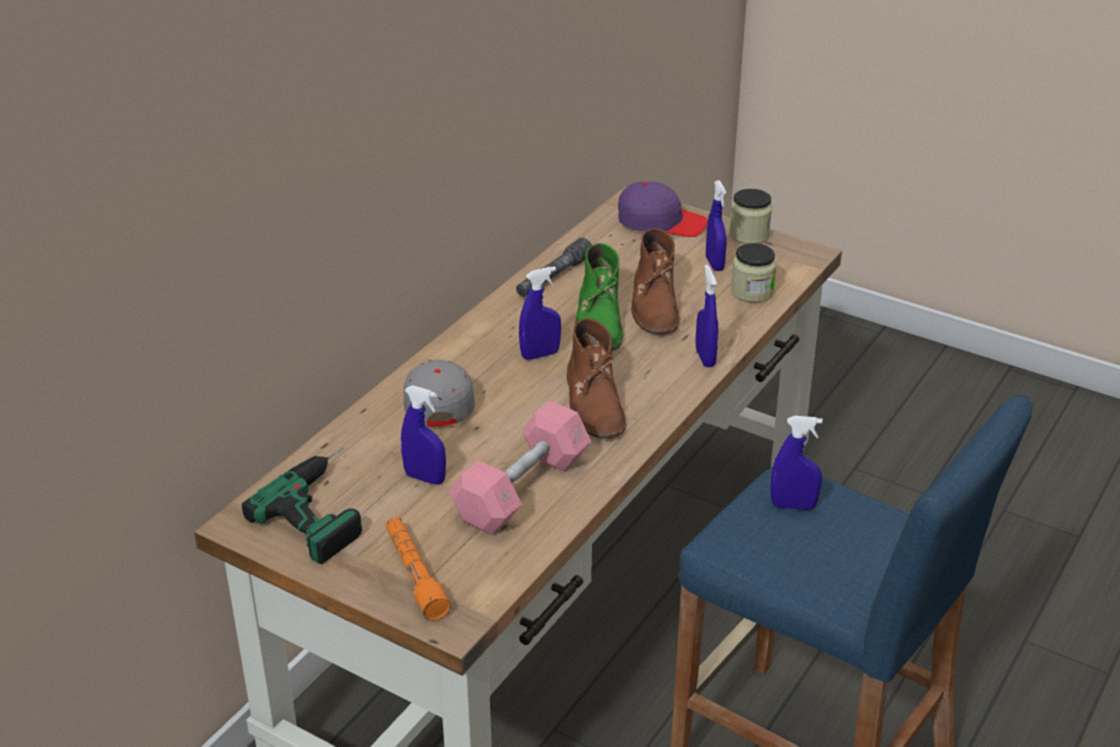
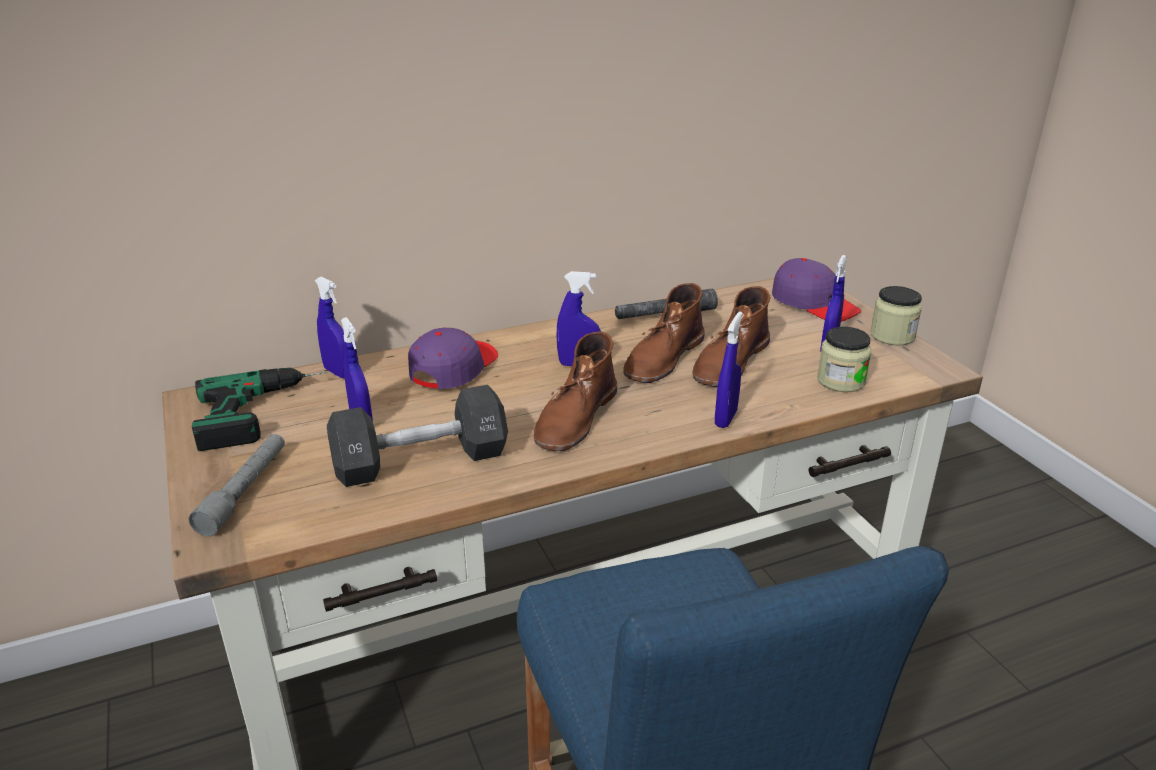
camera: 35 degrees right, 5 degrees down
orange flashlight [386,517,451,621] -> grey flashlight [188,434,285,536]
grey cap [404,360,475,426] -> purple cap [408,327,498,389]
pink dumbbell [449,401,592,535] -> black dumbbell [327,385,508,487]
green boot [575,243,623,351] -> brown boot [623,283,705,383]
blue spray bottle [770,416,823,510] -> blue spray bottle moved to [315,276,344,378]

